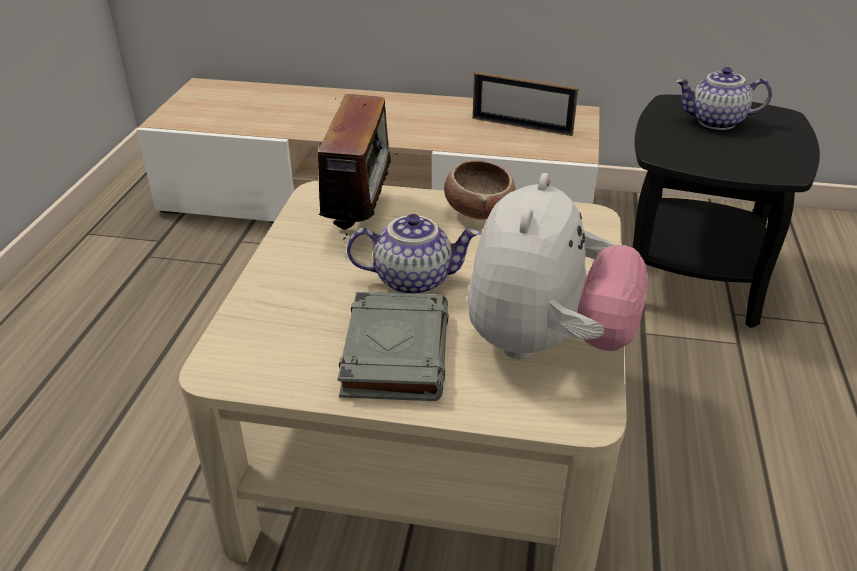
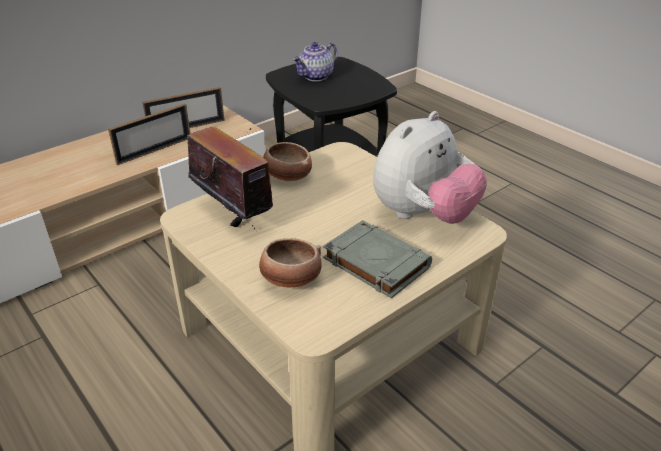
camera: 50 degrees left, 0 degrees up
teapot [347,214,480,294] -> none
plush toy [467,173,648,359] -> plush toy turned 75 degrees clockwise [373,111,487,224]
none -> picture frame [108,103,190,165]
none -> bowl [259,238,322,287]

